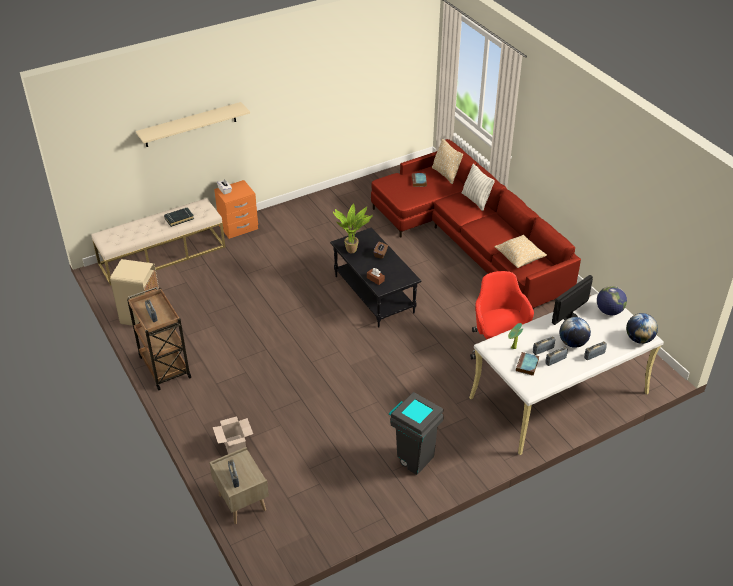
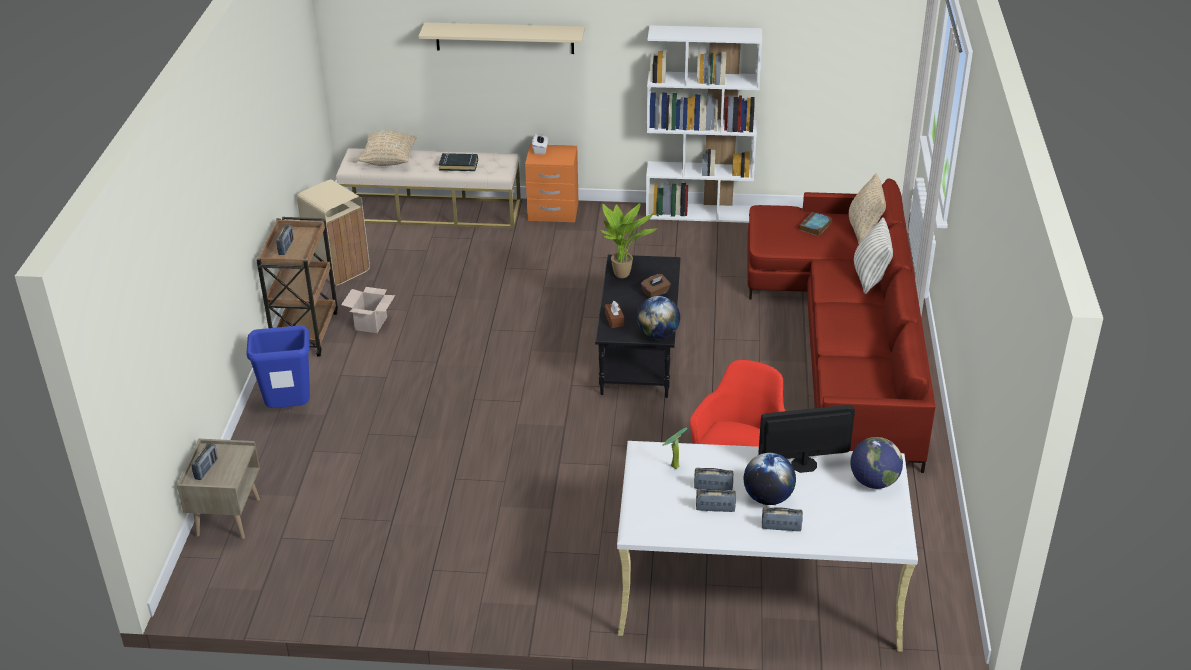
camera: 35 degrees right, 5 degrees down
cardboard box [213,416,253,454] -> cardboard box moved to [341,287,395,333]
grey trash can [389,392,444,475] -> none
beige pillow [495,235,547,268] -> beige pillow moved to [359,131,417,166]
book [516,352,539,376] -> none
globe [626,313,658,344] -> globe moved to [637,296,680,339]
none -> blue trash can [247,325,310,408]
none -> white bookcase [646,25,762,223]

